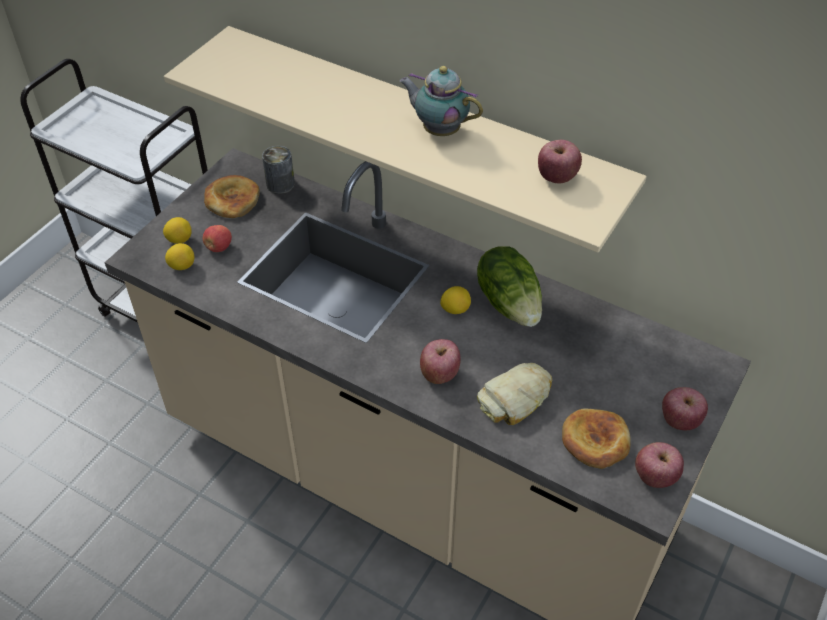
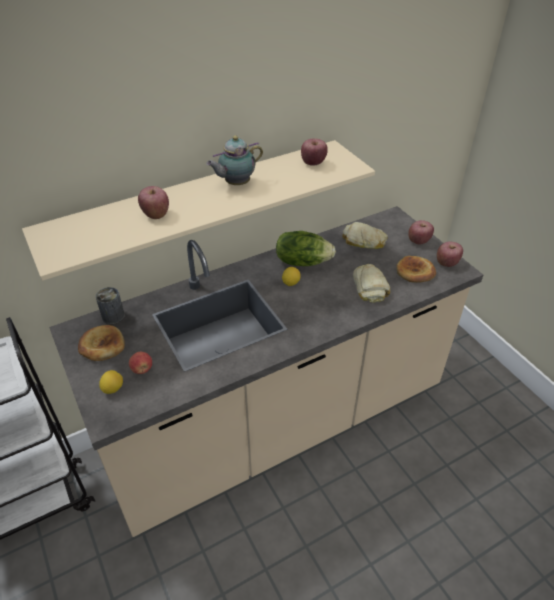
camera: 60 degrees left, 5 degrees down
lemon [165,243,194,270] -> none
apple [420,339,461,384] -> apple moved to [138,186,169,219]
none -> bread [342,222,388,249]

